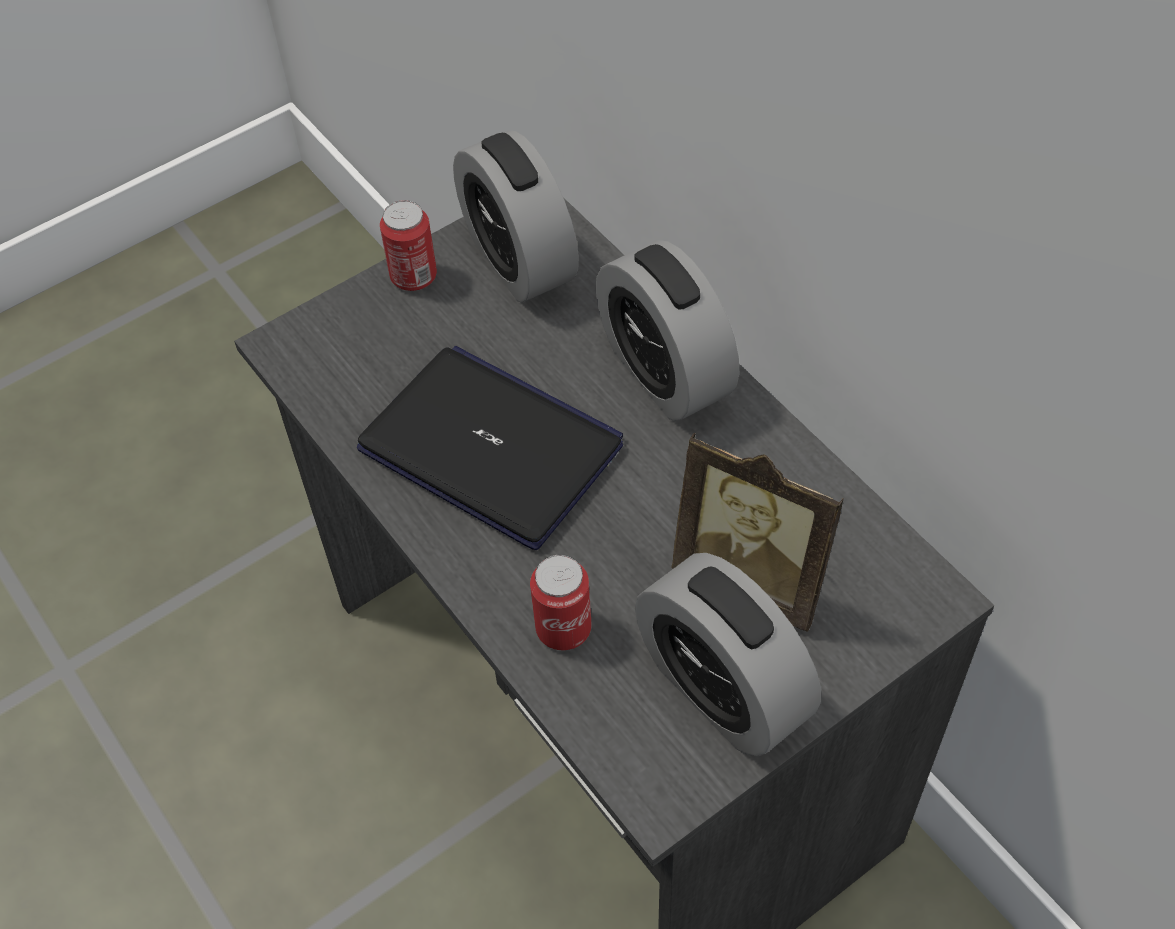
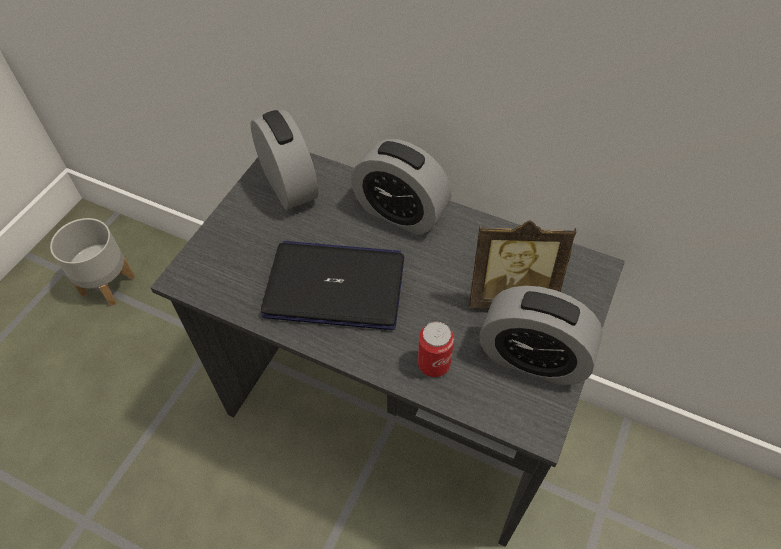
camera: 30 degrees left, 0 degrees up
can [380,200,437,291] -> none
alarm clock [453,131,579,303] -> alarm clock turned 150 degrees counterclockwise [251,110,319,210]
none -> grey planter [50,218,135,306]

